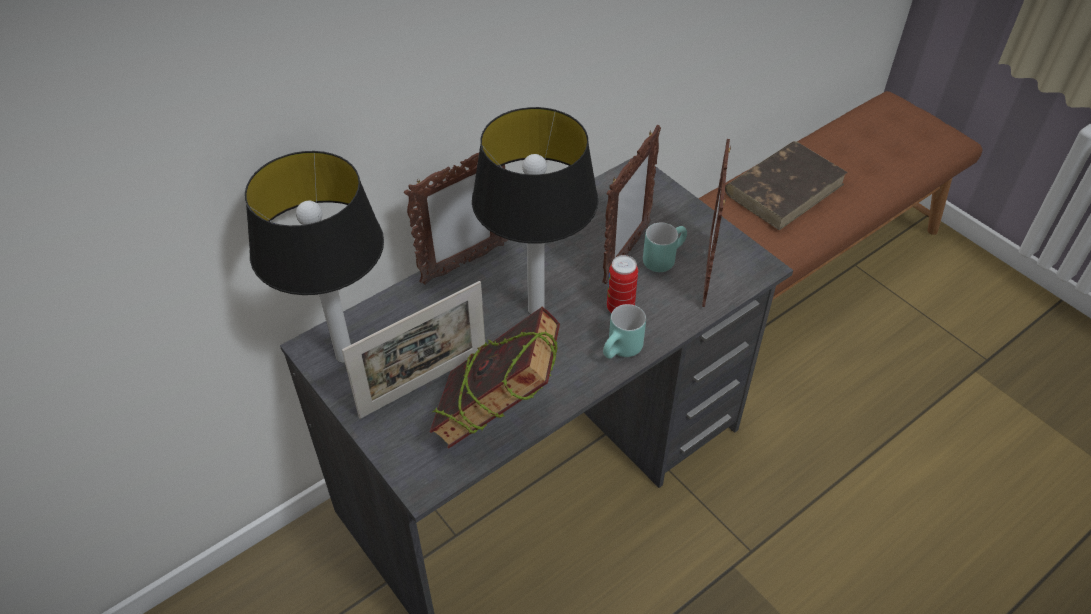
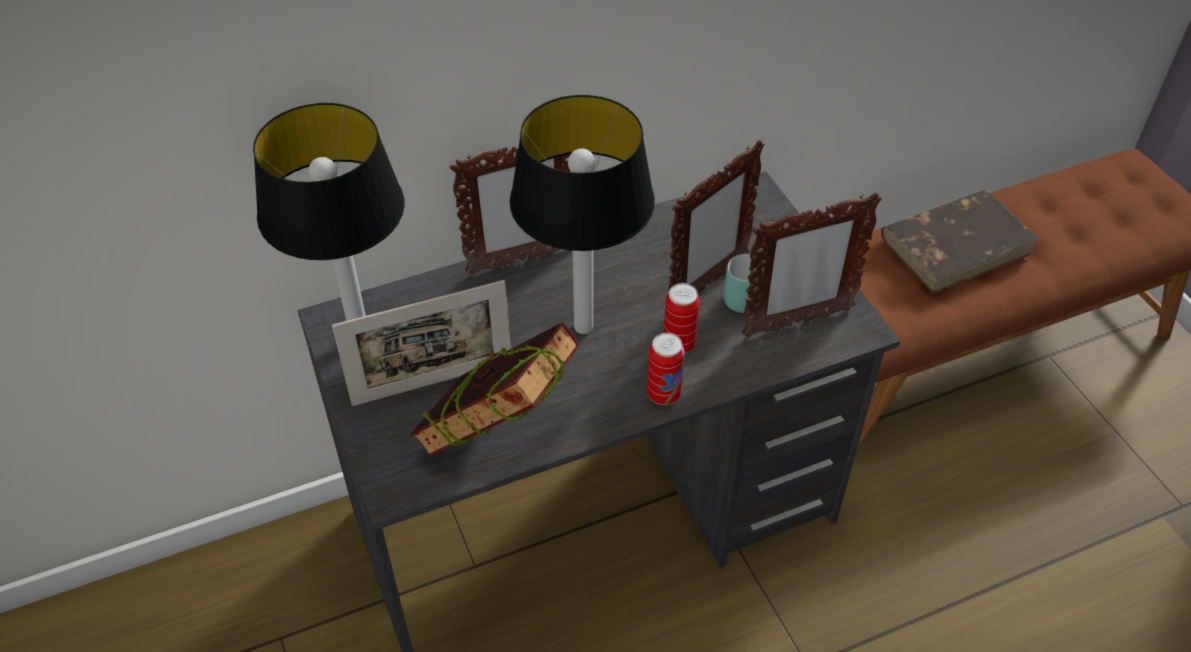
camera: 15 degrees right, 0 degrees up
turquoise mug [603,304,646,359] -> can [647,333,684,405]
picture frame [702,139,731,307] -> picture frame turned 135 degrees counterclockwise [742,192,882,338]

